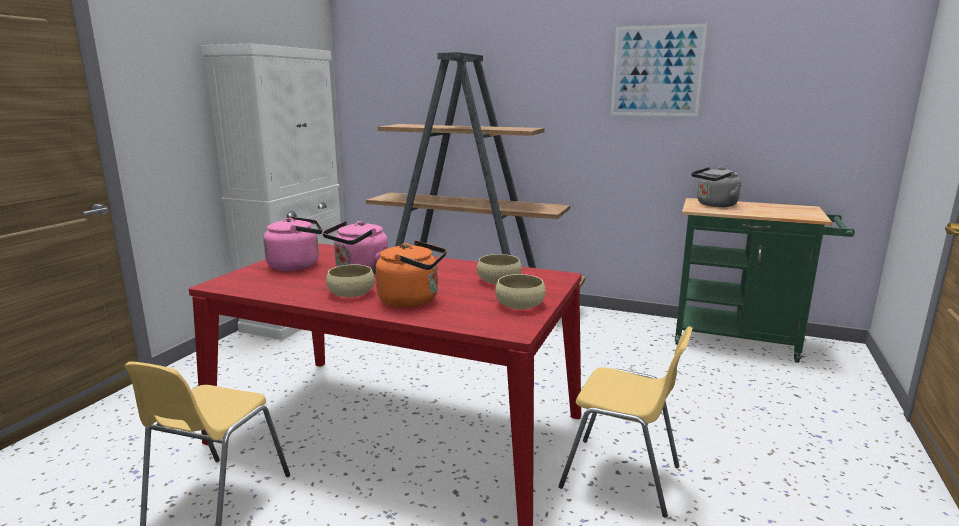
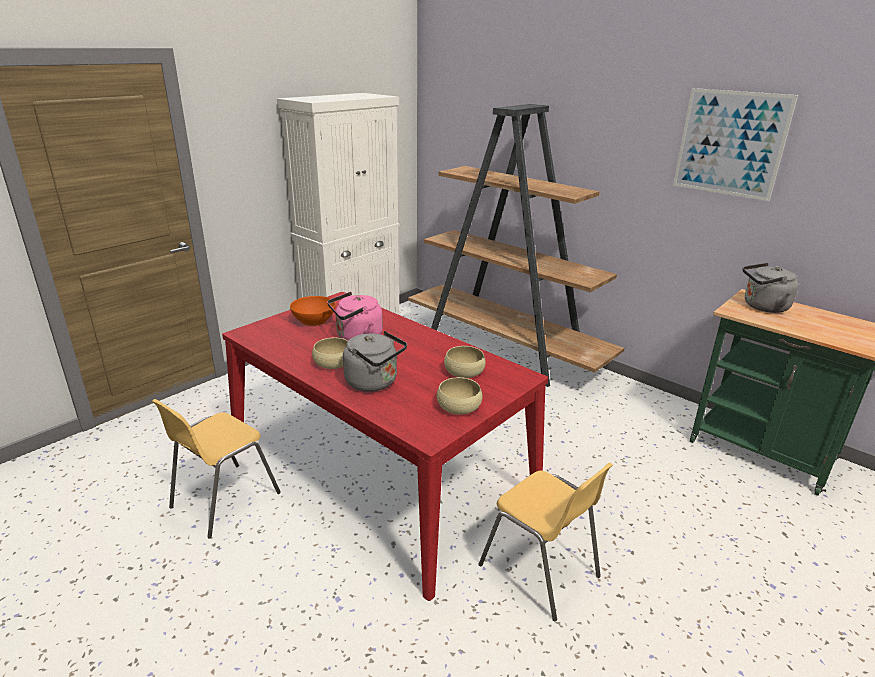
camera: 20 degrees right, 10 degrees up
pink kettle [264,216,322,271] -> orange bowl [290,296,336,326]
orange kettle [376,241,447,308] -> grey kettle [343,331,407,392]

